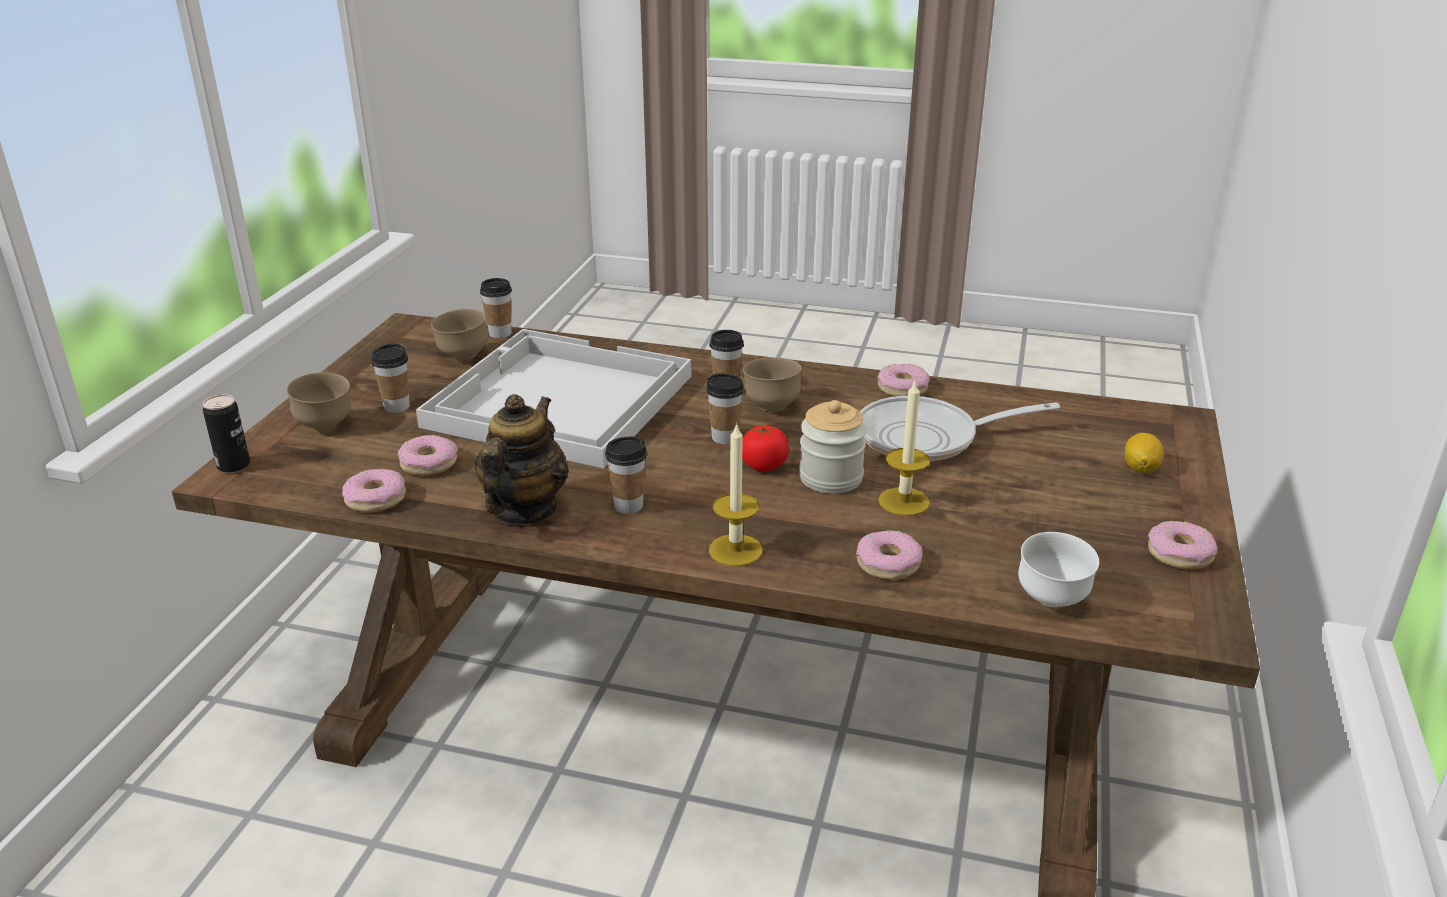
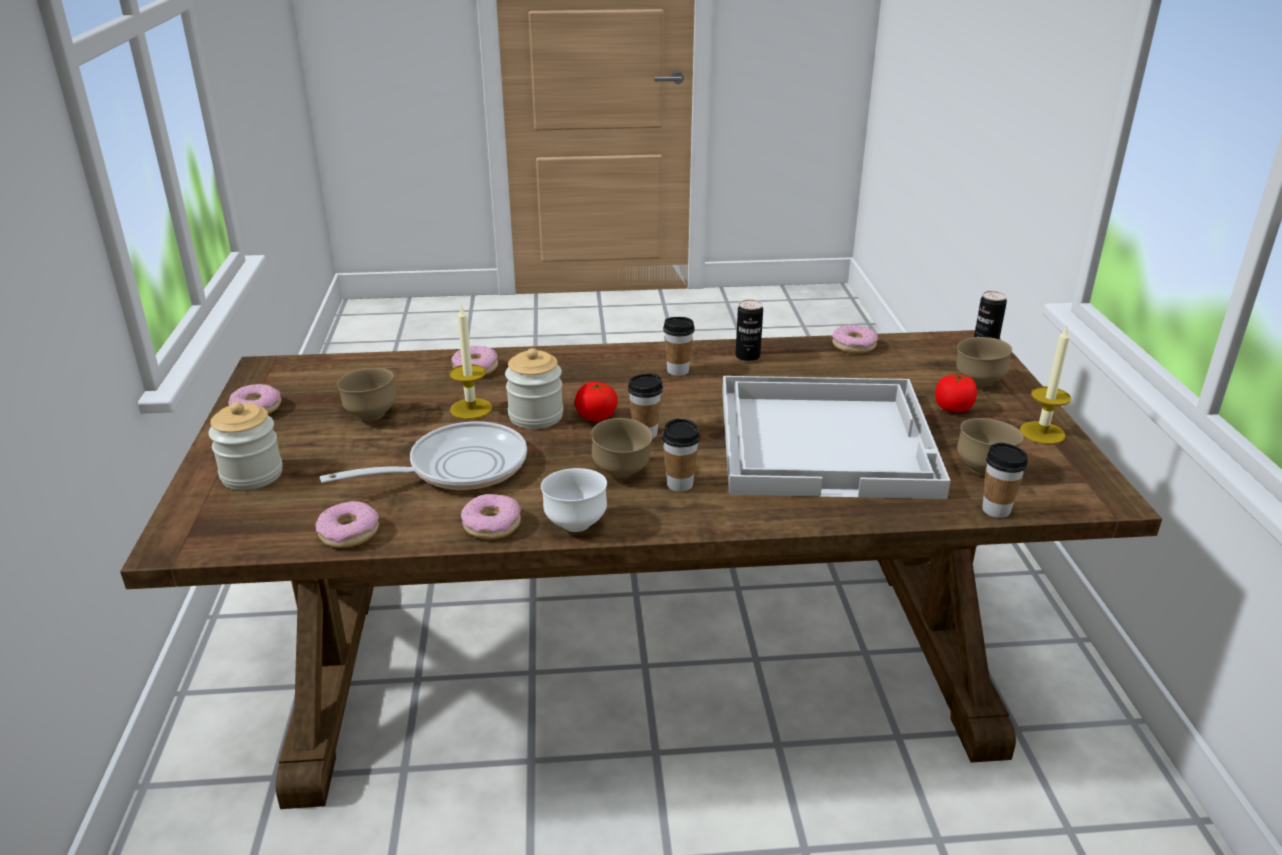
camera: 160 degrees right, 0 degrees up
cup [371,344,410,413] -> tomato [935,373,977,413]
donut [398,435,458,476] -> donut moved to [315,501,379,548]
teapot [474,394,569,525] -> can [735,299,763,362]
candle [709,422,763,566] -> candle moved to [1020,327,1071,444]
white bowl [1018,532,1099,607] -> white bowl moved to [541,468,607,532]
lemon [1125,433,1163,473] -> jar [208,402,283,490]
none -> brown bowl [337,368,396,421]

